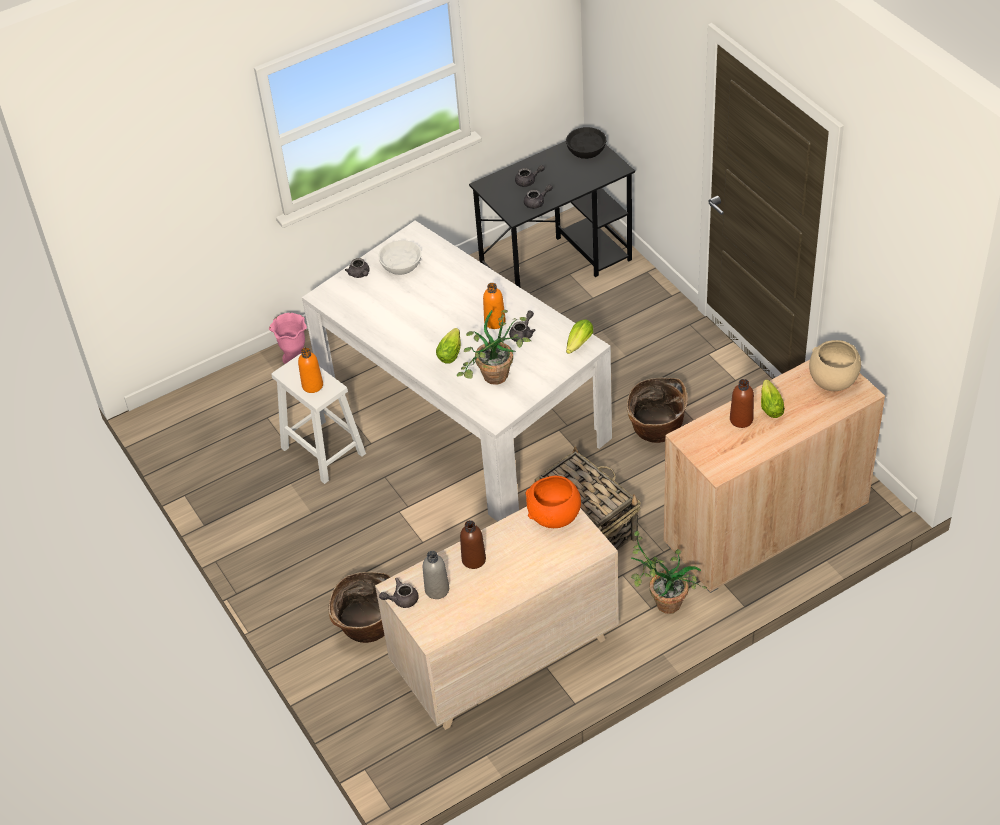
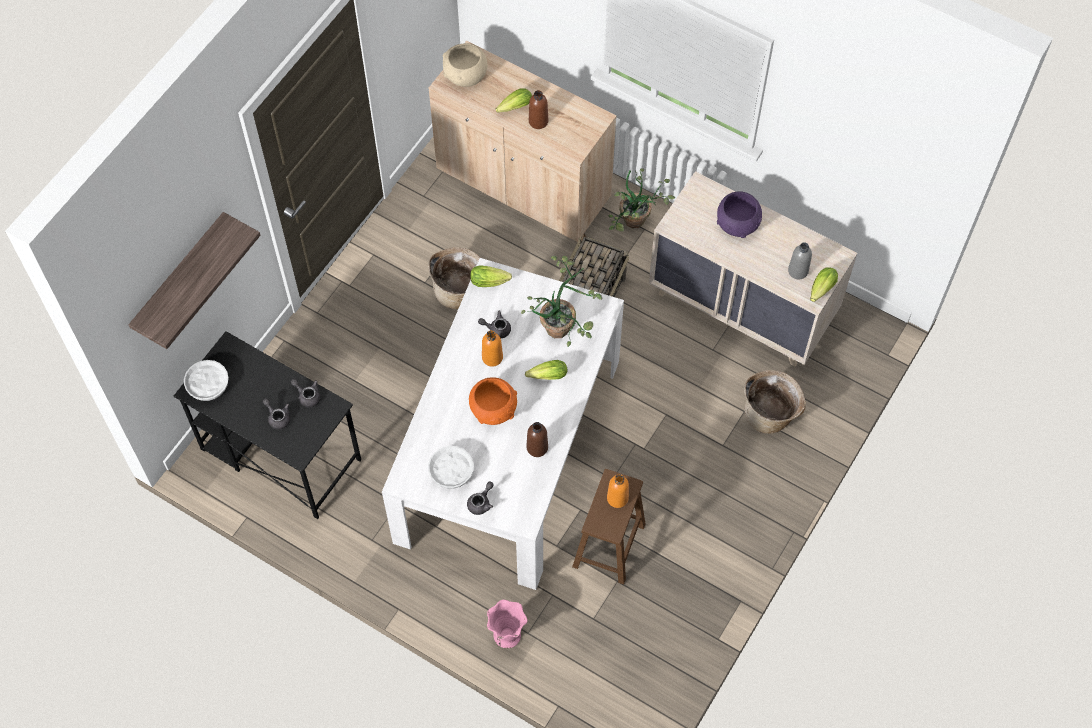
camera: 120 degrees left, 15 degrees up
white stool [271,354,366,484] -> brown stool [572,469,646,584]
grey teapot [379,578,419,608] -> lettuce [810,267,838,302]
brown bottle [460,520,486,569] -> brown bottle moved to [527,422,548,457]
orange bowl [525,476,581,528] -> orange bowl moved to [469,377,517,425]
black bowl [566,127,606,159] -> white bowl [184,360,228,401]
none -> shelf [129,212,261,349]
none -> purple bowl [717,191,762,238]

